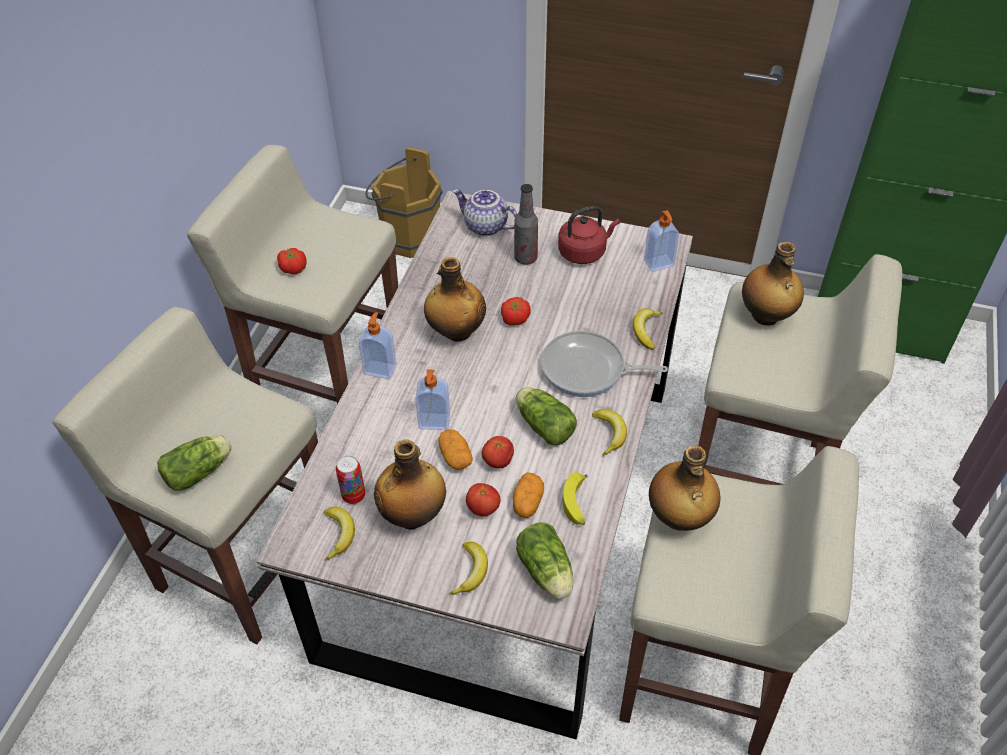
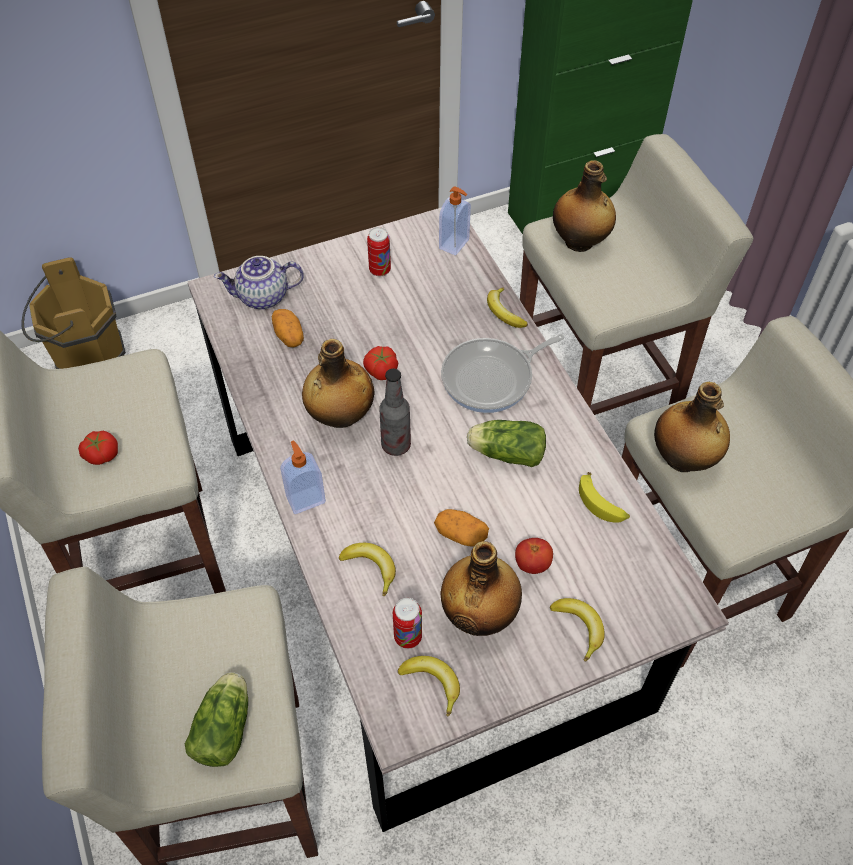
camera: 40 degrees left, 5 degrees up
soap dispenser [415,369,450,430] -> none
tomato [482,436,514,469] -> none
potato [513,472,544,518] -> potato moved to [271,309,304,347]
bottle [514,184,538,265] -> bottle moved to [379,369,411,456]
lettuce [516,522,573,599] -> none
red kettle [558,206,620,264] -> can [367,227,391,276]
banana [592,409,627,456] -> banana moved to [339,543,396,596]

